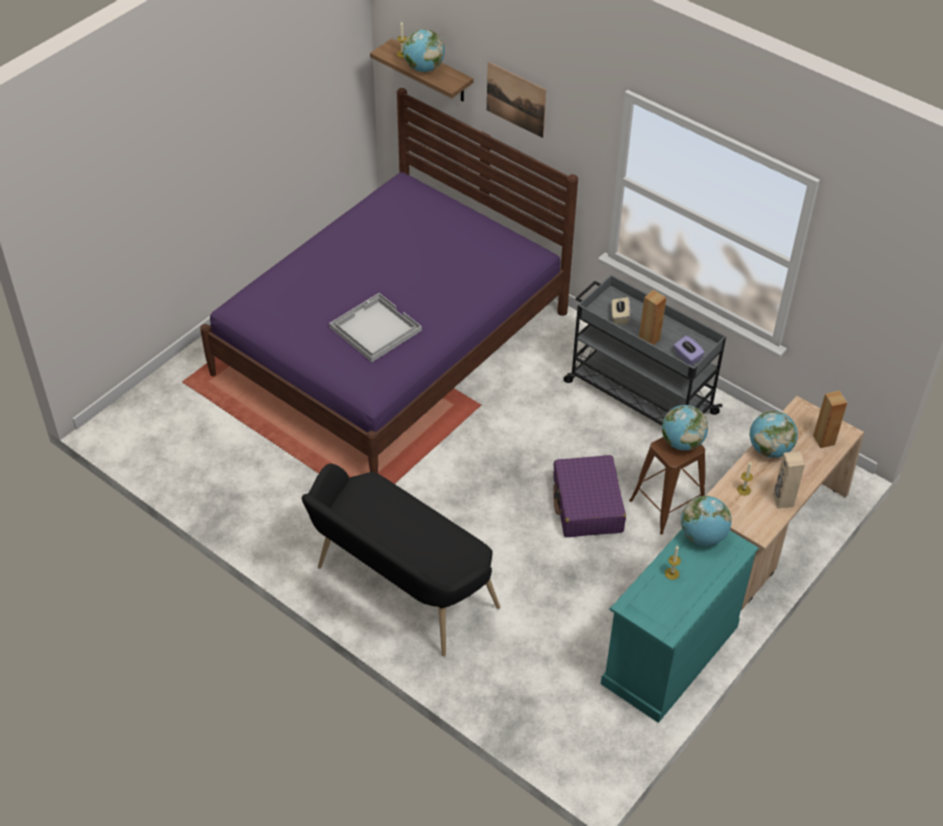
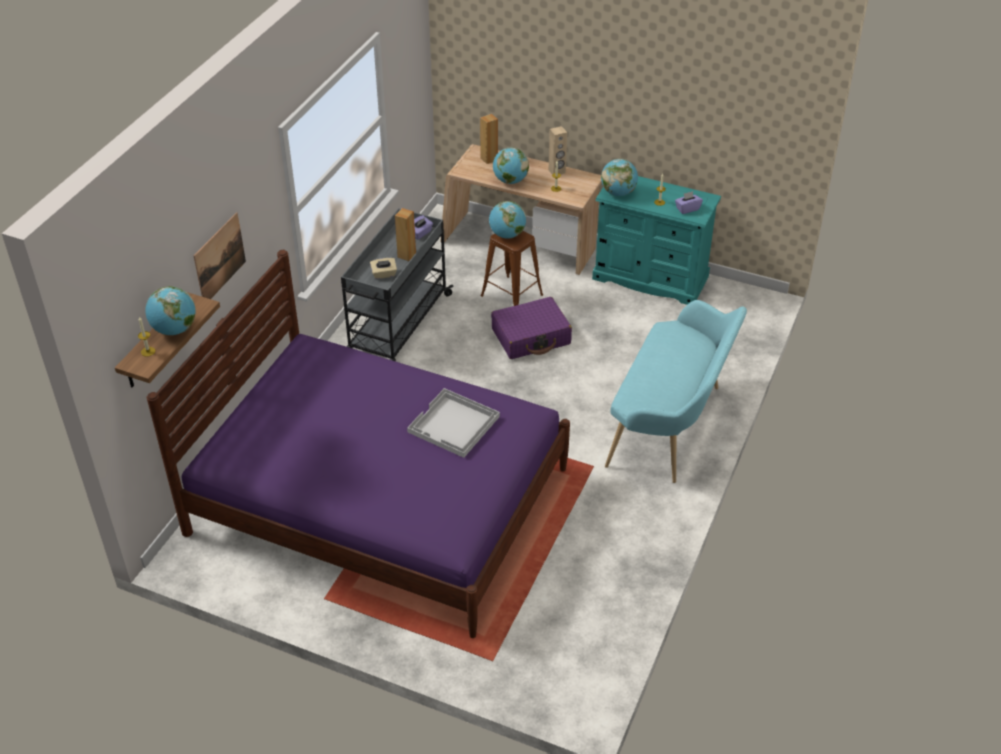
camera: 105 degrees left, 5 degrees down
black bench [302,464,500,657] -> turquoise bench [605,300,747,483]
none -> purple tissue box [675,191,703,214]

